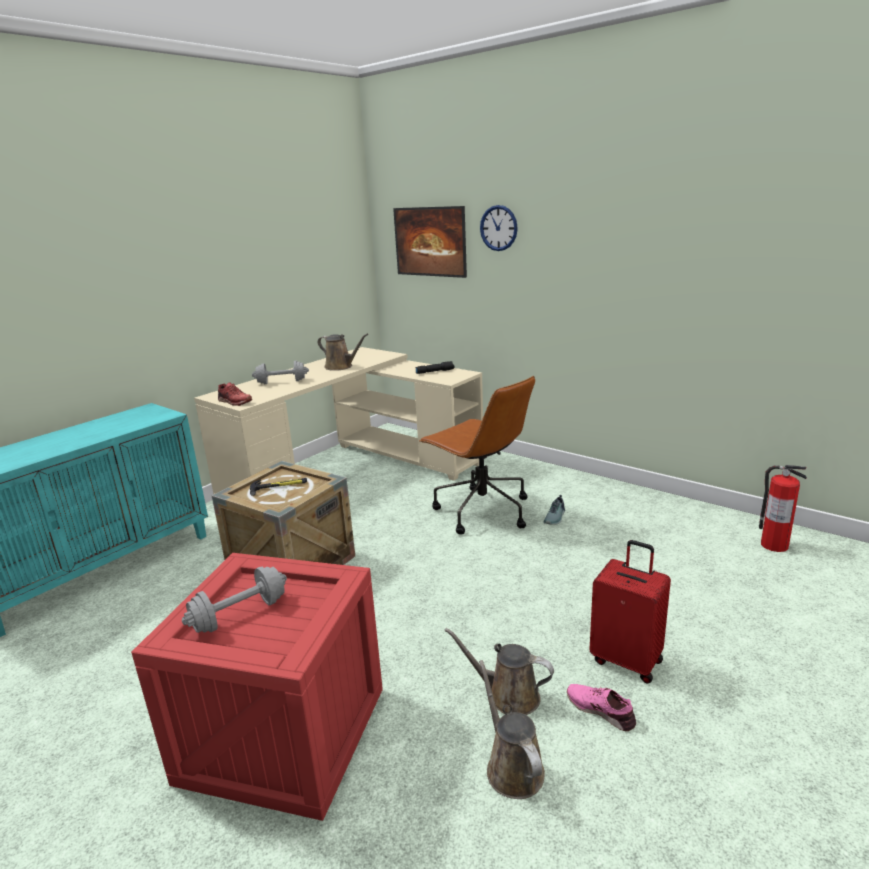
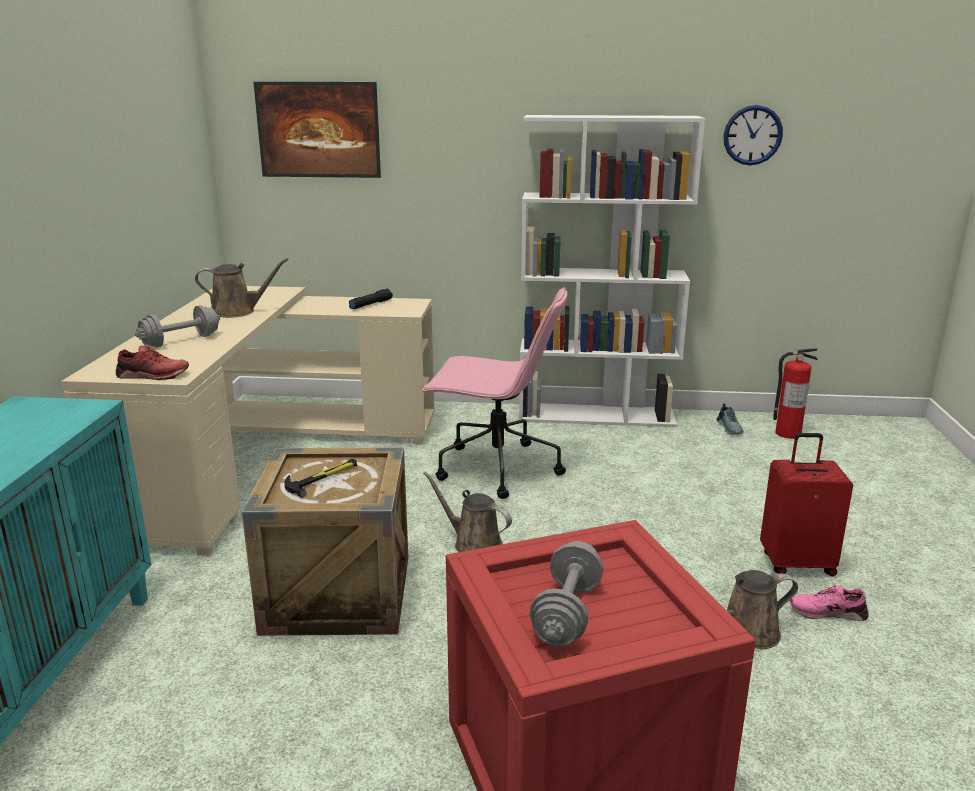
camera: 35 degrees left, 0 degrees up
brown office chair [419,376,535,535] -> pink office chair [422,287,568,499]
brown watering can [479,660,545,799] -> brown watering can moved to [423,471,512,552]
wall clock [480,205,518,251] -> wall clock moved to [723,105,783,165]
shoe [544,495,565,525] -> shoe moved to [717,403,744,434]
none -> white bookcase [519,115,705,427]

